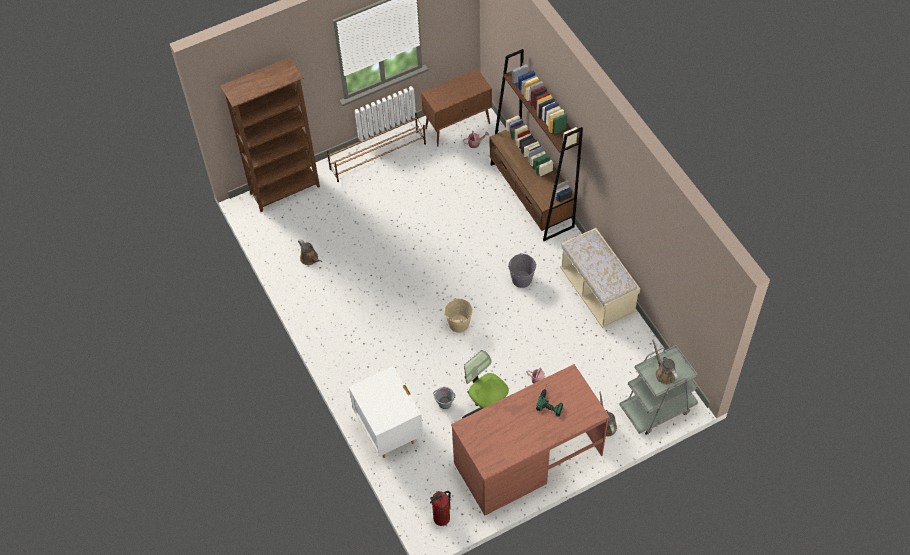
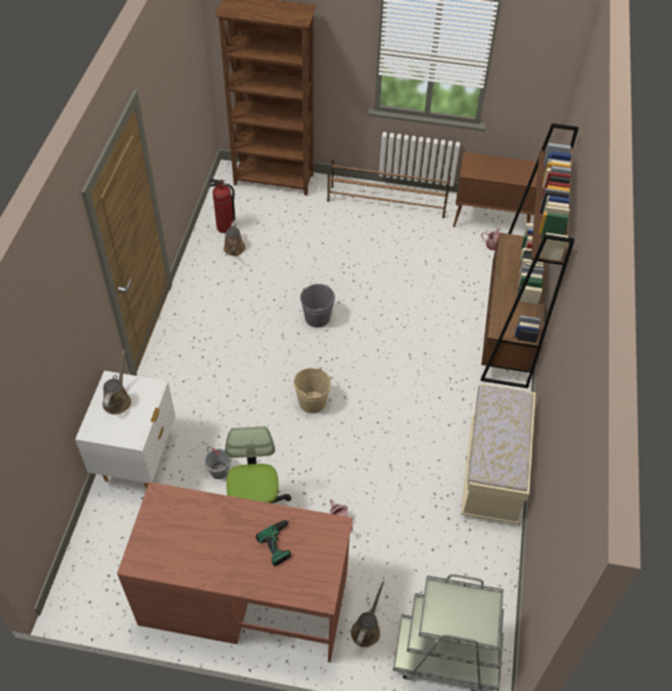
camera: 35 degrees right, 5 degrees down
fire extinguisher [430,491,451,526] -> fire extinguisher moved to [209,178,236,233]
grey bucket [508,253,536,288] -> grey bucket moved to [300,284,335,328]
brown watering can [652,340,678,384] -> brown watering can moved to [103,350,131,415]

